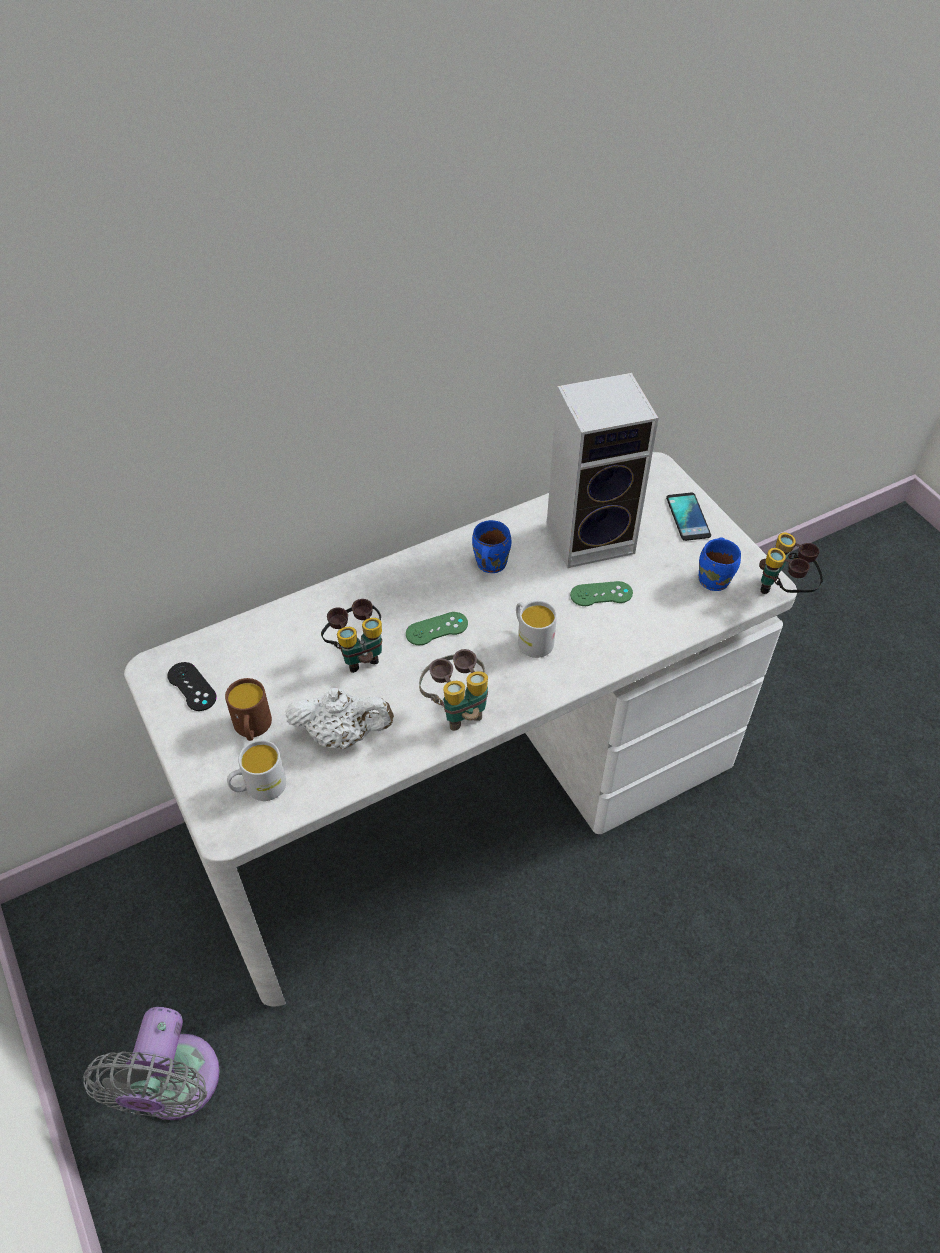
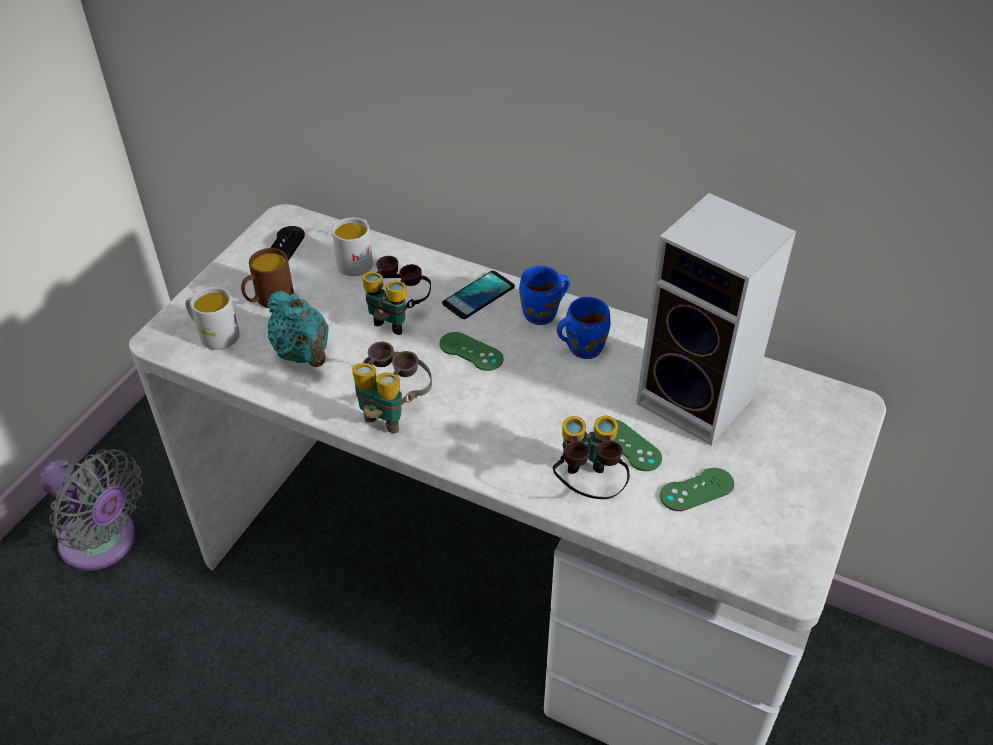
camera: 55 degrees right, 5 degrees down
grey fan [83,1007,220,1120] -> grey fan turned 120 degrees counterclockwise [40,449,143,571]
white teapot [285,688,394,749] -> turquoise teapot [267,290,329,367]
white mug [516,601,557,658] -> white mug moved to [332,217,373,276]
phone [666,493,711,541] -> phone moved to [442,271,515,319]
blue mug [698,537,741,591] -> blue mug moved to [519,266,570,325]
binoculars [759,532,823,594] -> binoculars moved to [553,416,630,499]
none -> green game controller [660,468,734,511]

